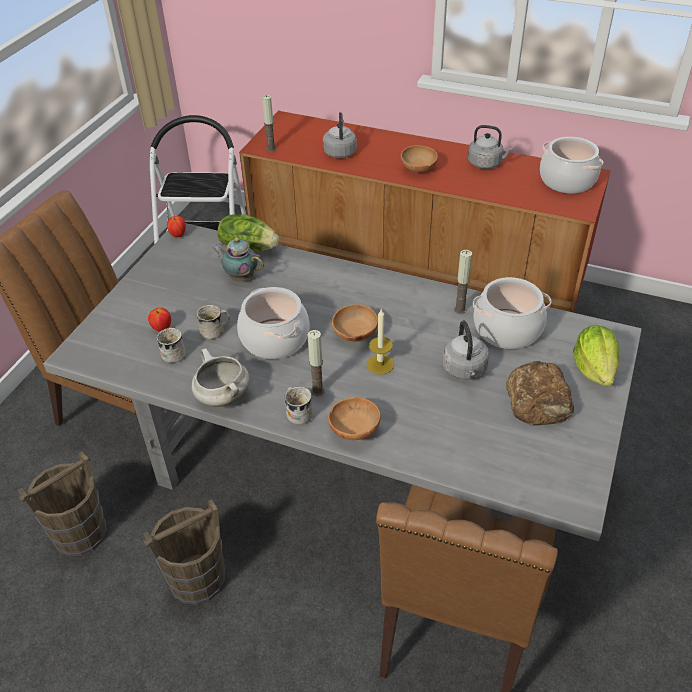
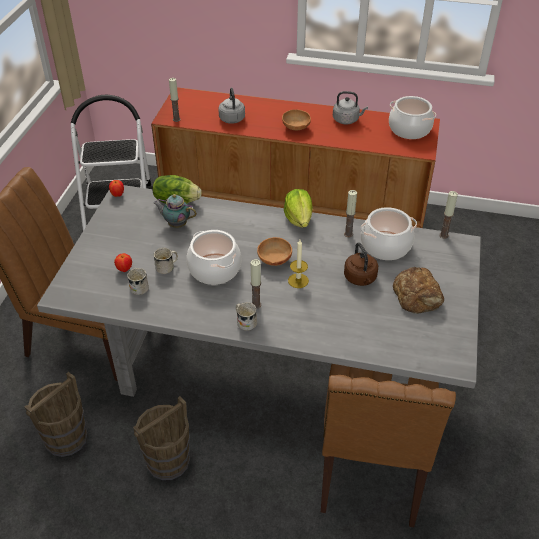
camera: 10 degrees left, 0 degrees up
white cooking pot [191,348,250,407] -> none
brown bowl [328,397,381,440] -> none
grey kettle [442,321,489,380] -> brown kettle [344,242,378,286]
lettuce [573,325,619,386] -> lettuce moved to [284,189,313,228]
none -> candle [439,191,458,239]

